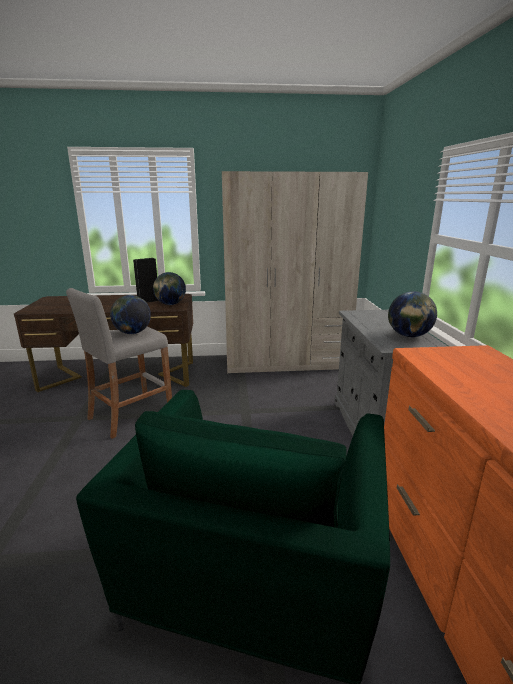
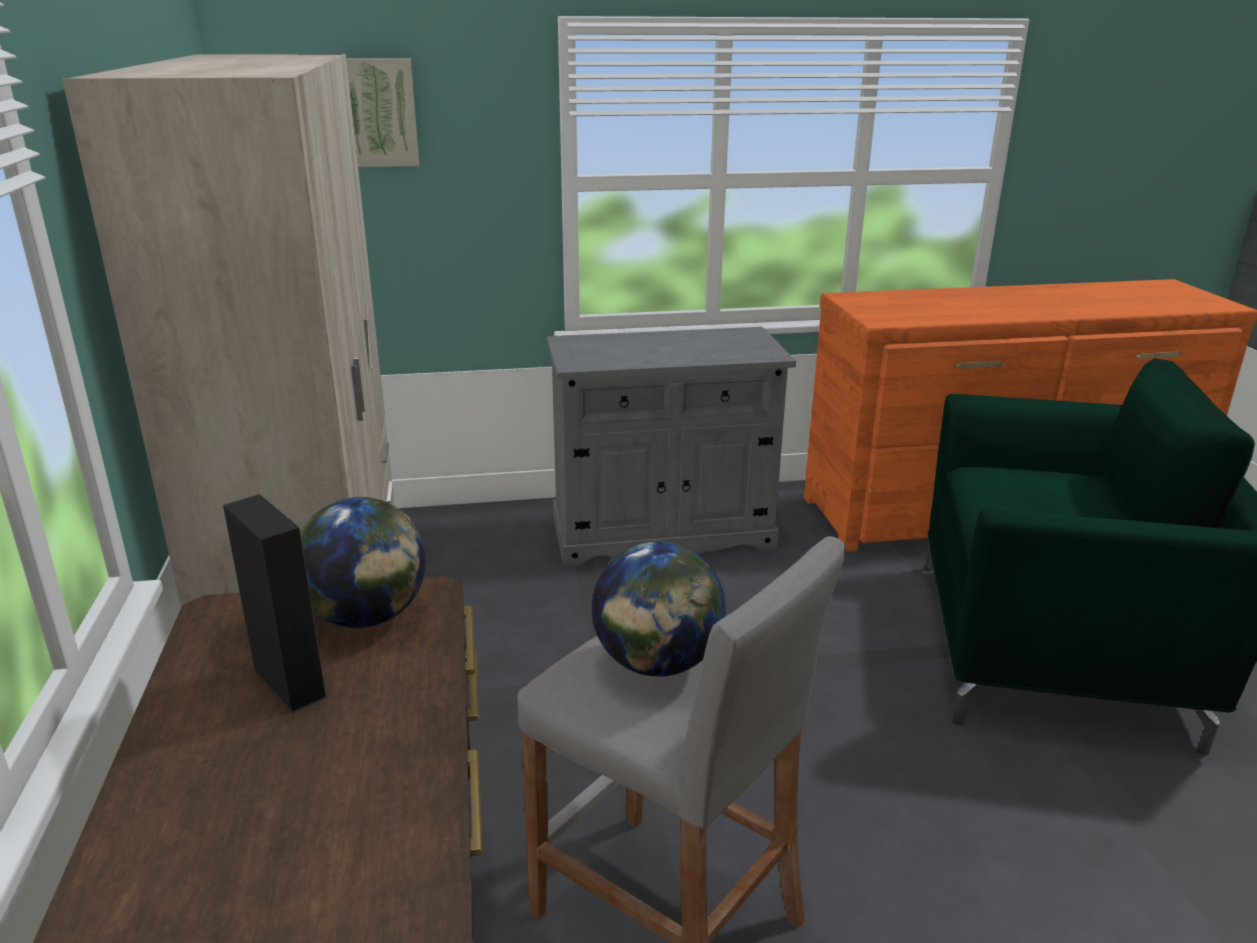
camera: 95 degrees left, 5 degrees up
globe [388,291,437,338] -> none
none -> picture [346,58,419,167]

